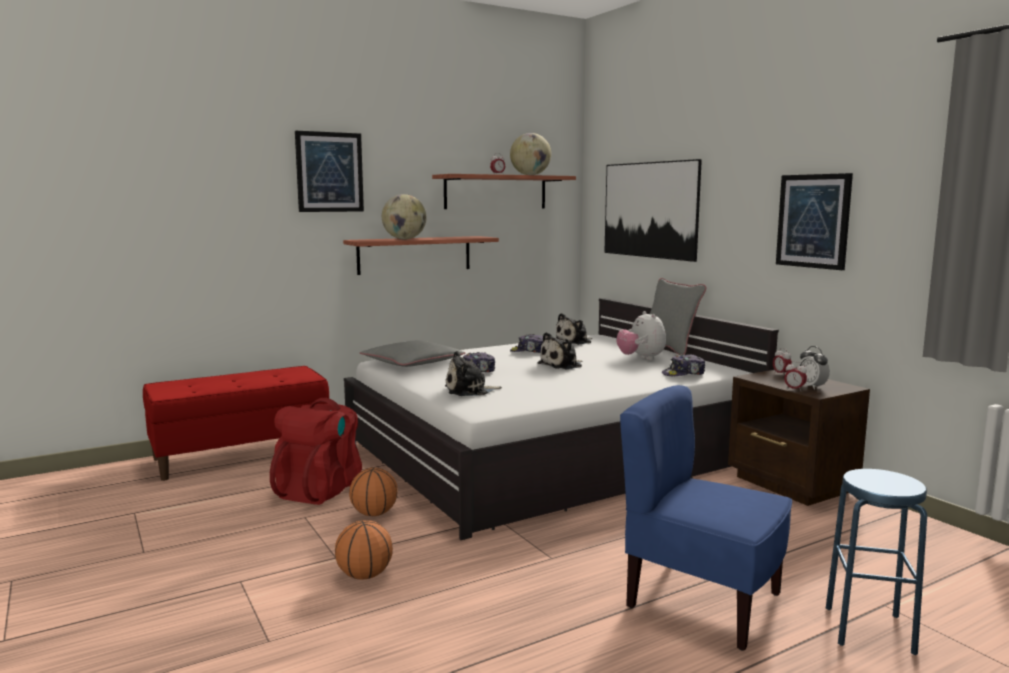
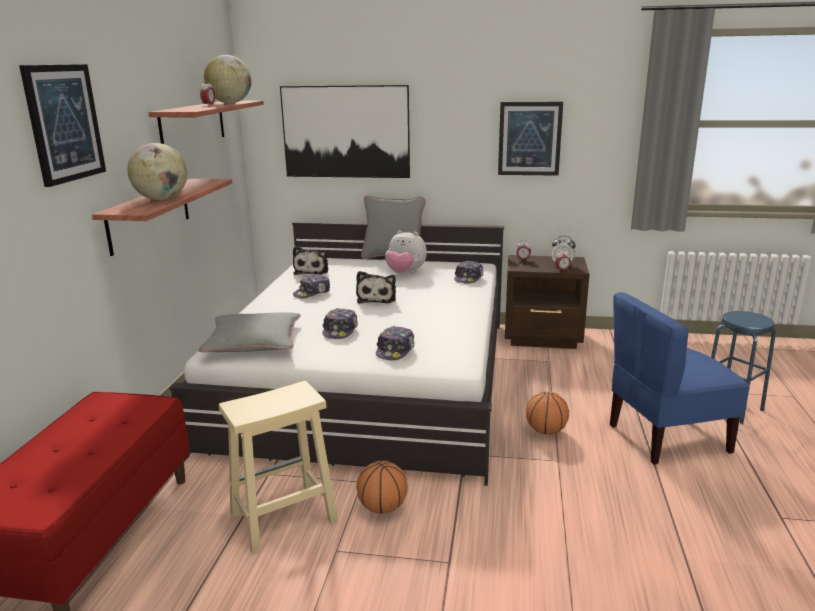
camera: 50 degrees left, 10 degrees up
red backpack [270,398,362,505] -> beige stool [219,381,338,554]
basketball [335,520,393,580] -> basketball moved to [526,391,569,435]
plush toy [445,351,502,396] -> cap [376,326,415,360]

